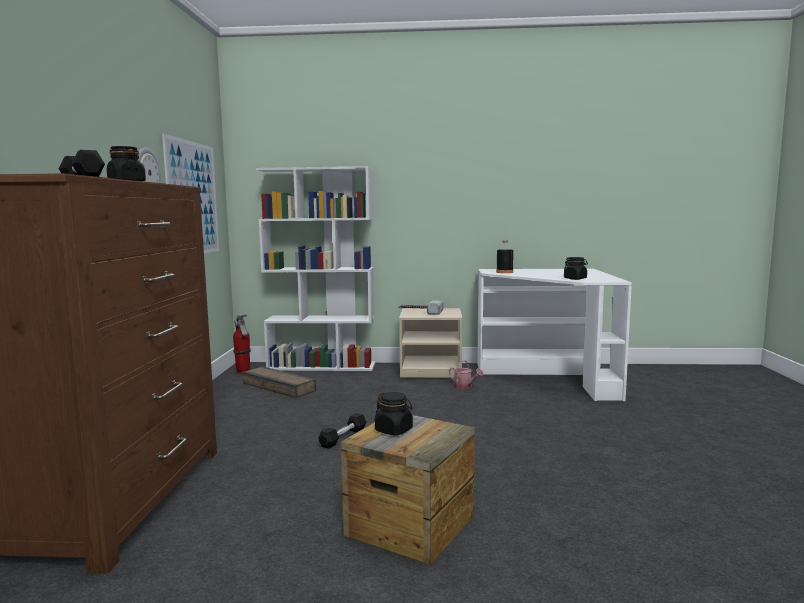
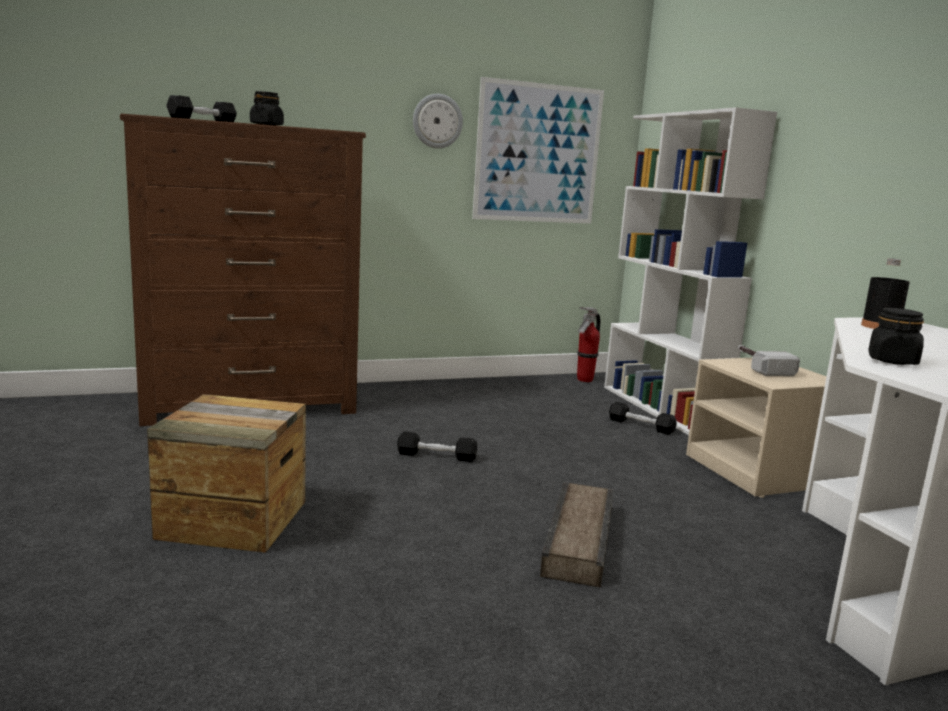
camera: 65 degrees right, 5 degrees up
crate [242,367,316,398] -> crate moved to [540,482,614,588]
black jar [375,392,413,435] -> none
watering can [449,360,483,389] -> none
none -> black dumbbell [609,402,677,435]

